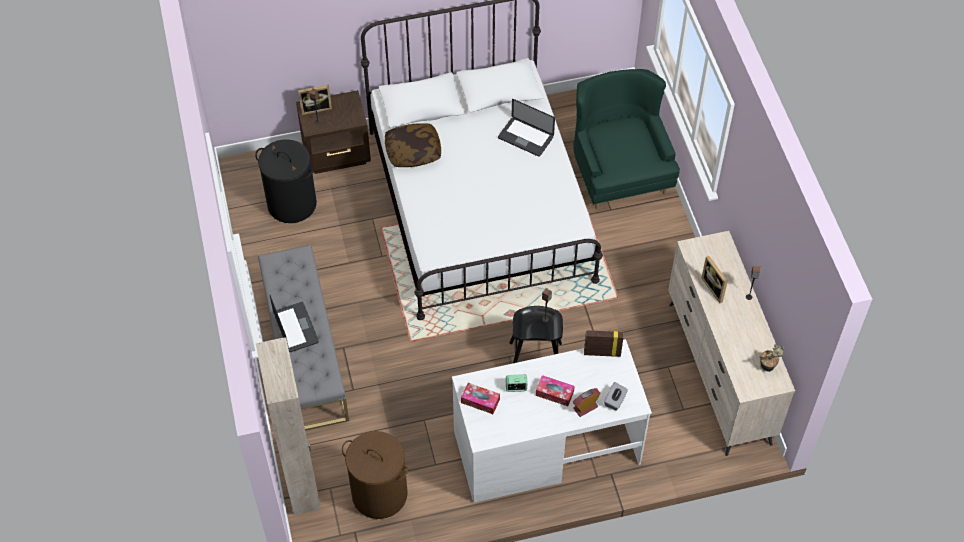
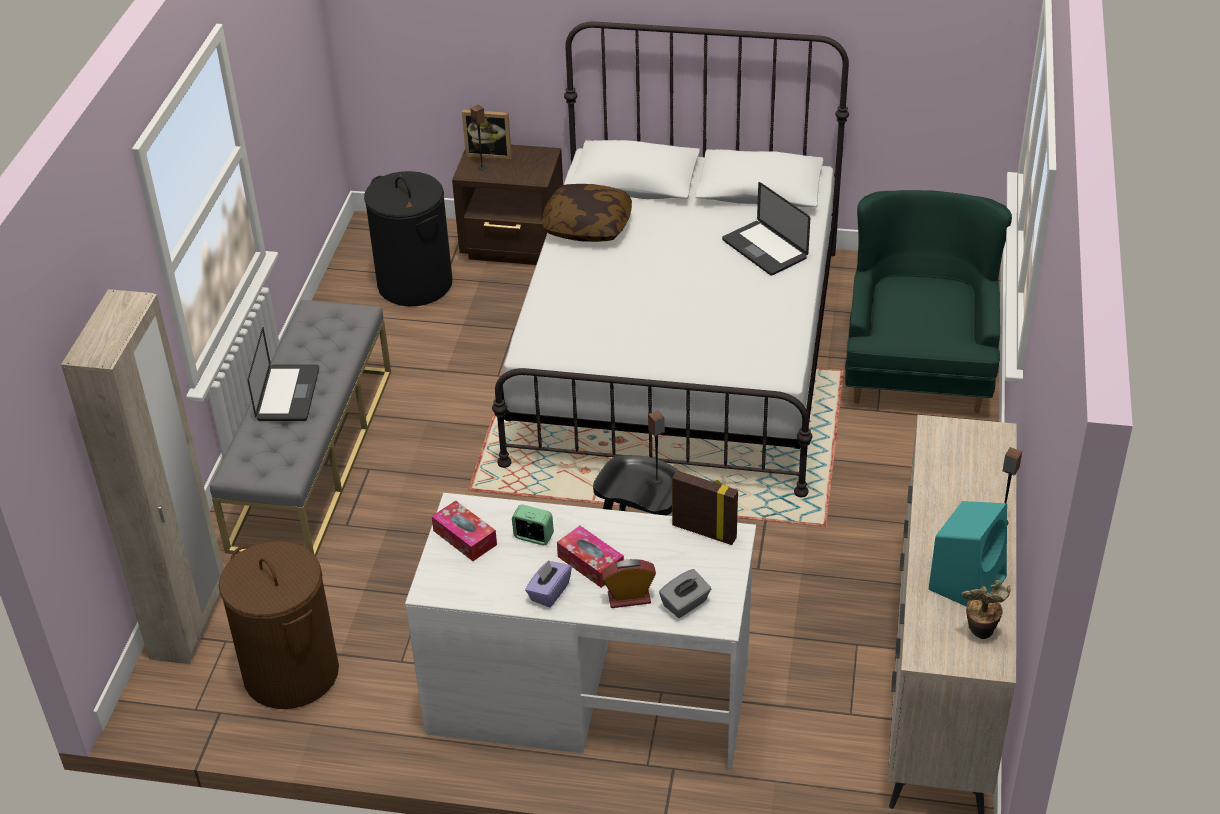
camera: 25 degrees right, 15 degrees down
picture frame [701,256,728,303] -> none
none -> purple tissue box [525,560,572,608]
none -> turquoise speaker [928,501,1007,607]

